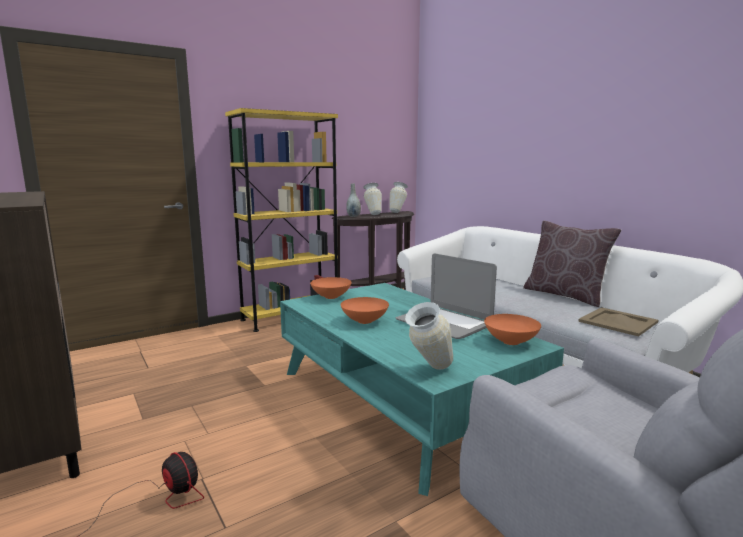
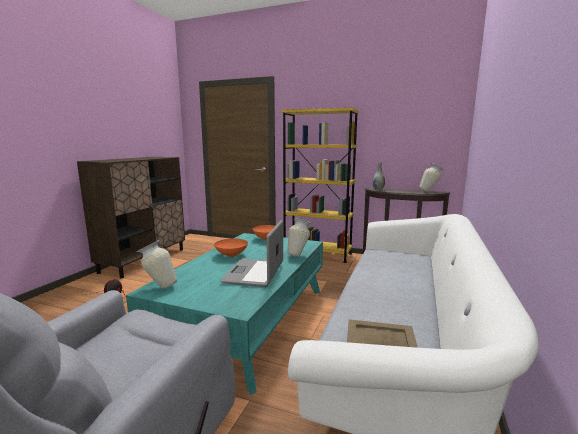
camera: 55 degrees right, 0 degrees up
vase [363,183,382,215] -> vase moved to [287,218,311,257]
orange bowl [484,314,541,345] -> none
brown pillow [523,221,621,307] -> none

